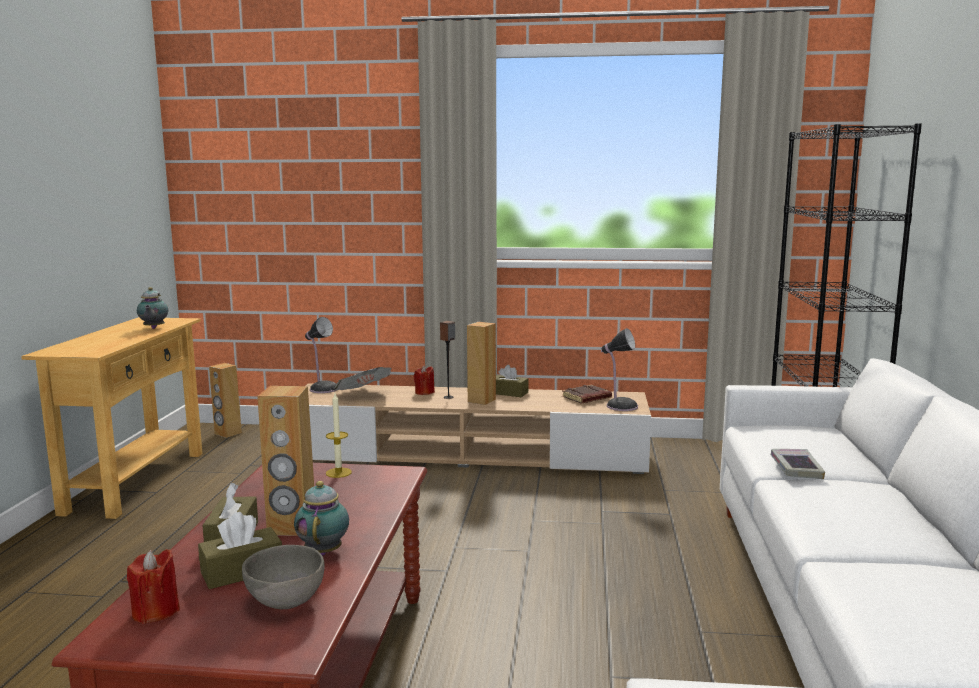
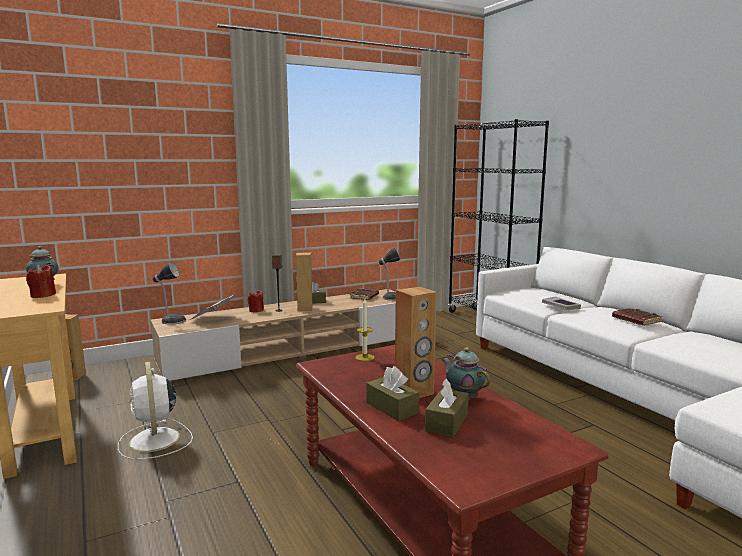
camera: 35 degrees left, 0 degrees up
red candle [127,549,180,624] -> red candle moved to [26,264,56,298]
grey bowl [242,545,325,609] -> none
none -> white fan [118,362,193,459]
none -> brown book [612,308,662,326]

